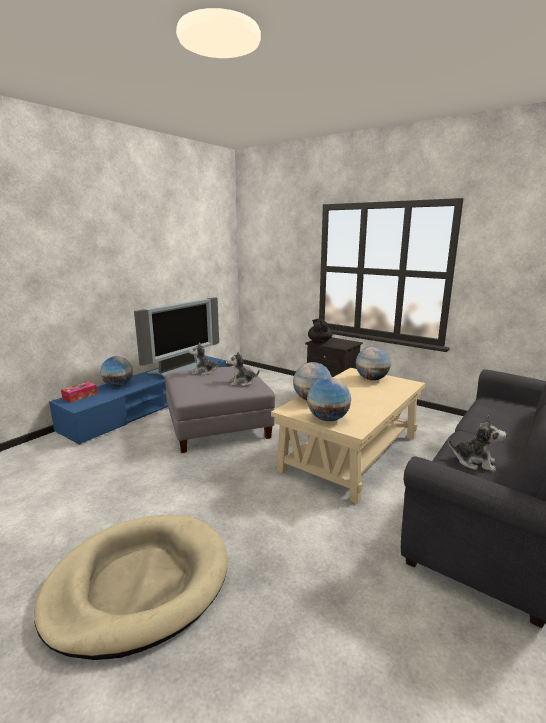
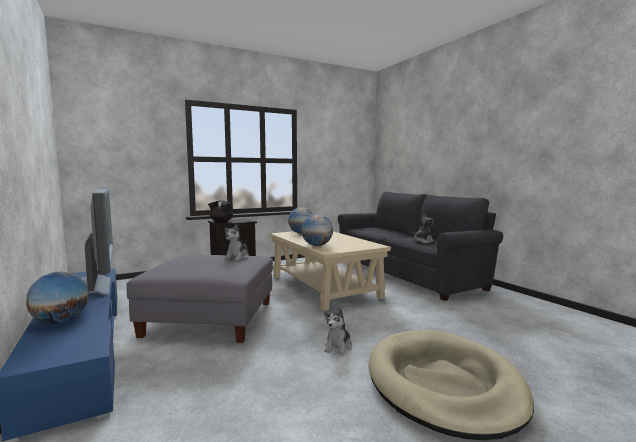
camera: 65 degrees left, 10 degrees down
tissue box [61,382,97,402] -> none
plush toy [189,342,220,375] -> plush toy moved to [324,307,352,356]
globe [307,377,351,421] -> none

